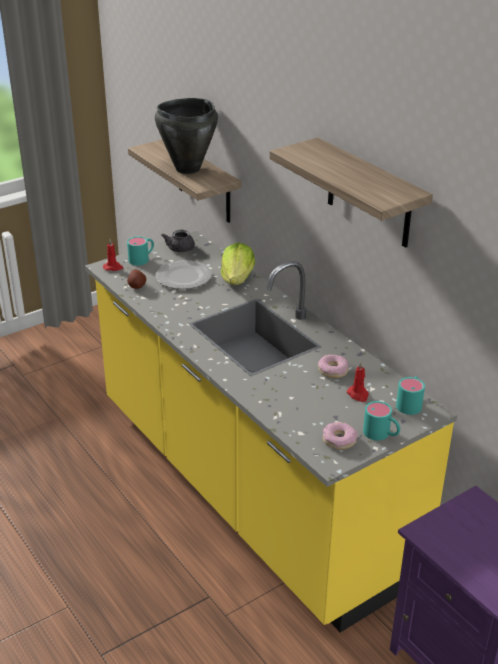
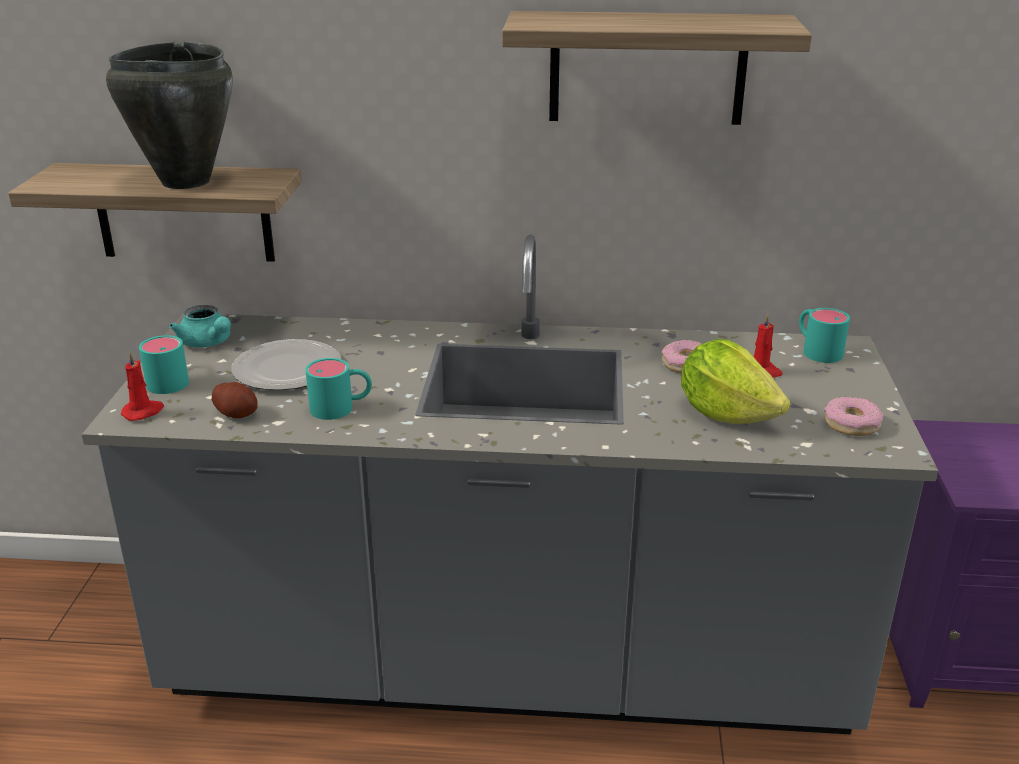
camera: 50 degrees left, 5 degrees down
yellow counter [85,231,457,633] -> grey counter [82,235,938,735]
grey teapot [161,230,195,252] -> turquoise teapot [169,305,231,348]
lettuce [221,243,255,285] -> lettuce moved to [681,339,790,424]
turquoise mug [363,401,400,440] -> turquoise mug moved to [305,358,372,420]

